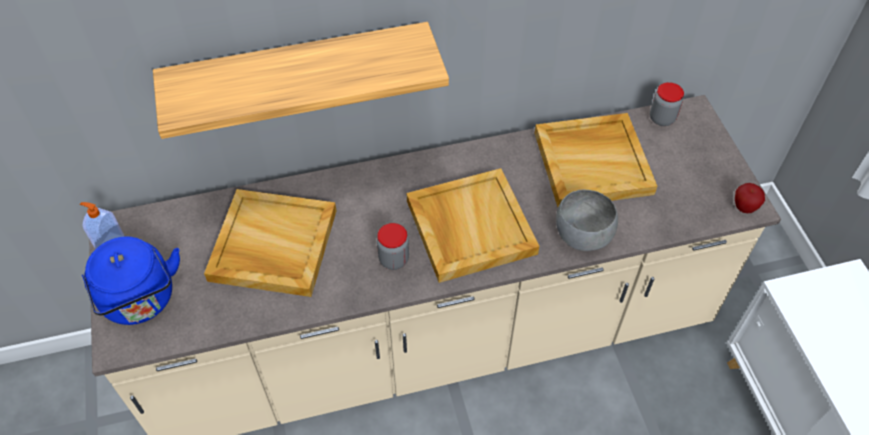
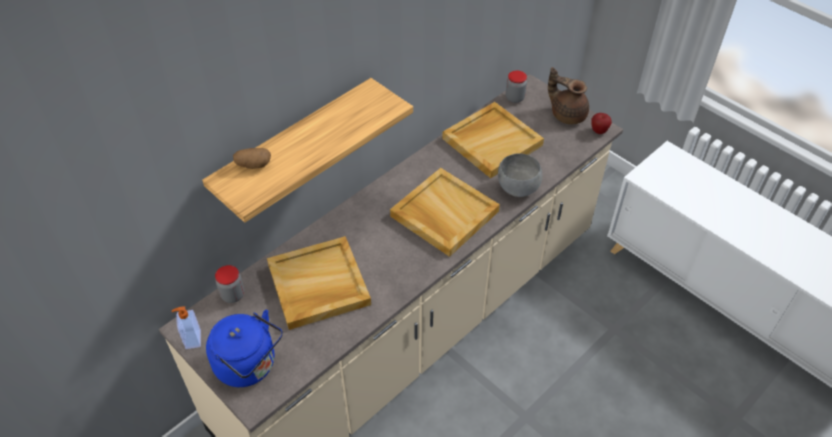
camera: 30 degrees left, 5 degrees down
jar [377,223,409,270] -> jar moved to [215,265,244,303]
none -> potato [233,148,271,169]
none -> brown teapot [548,67,589,124]

